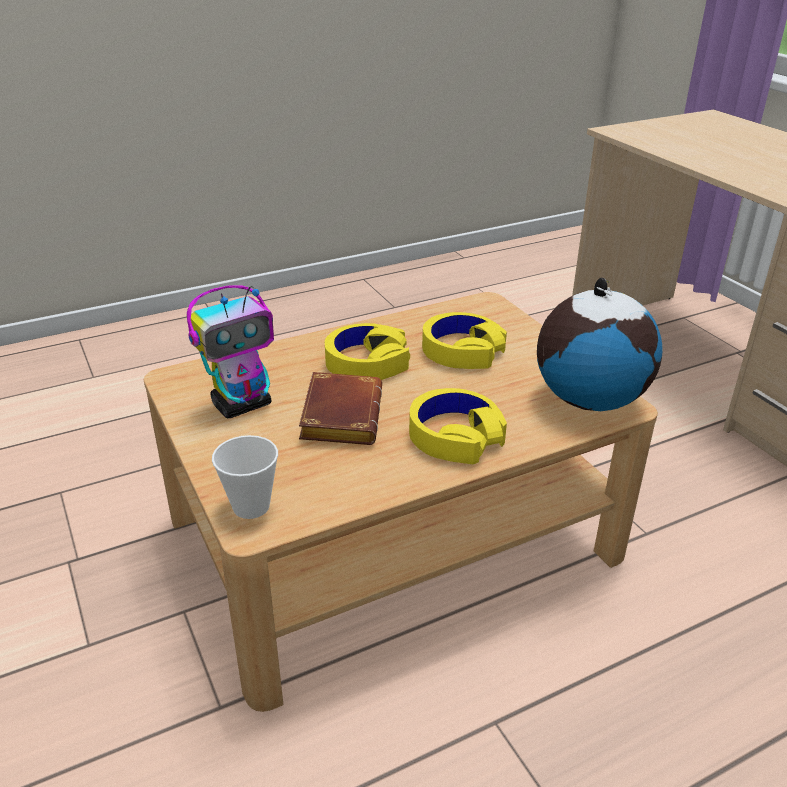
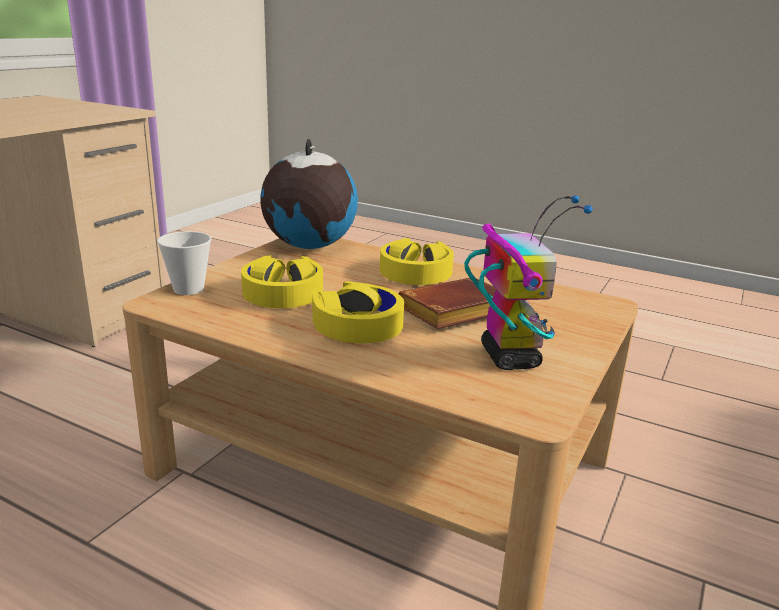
camera: 125 degrees left, 10 degrees down
toy robot [187,285,274,418] -> toy robot turned 60 degrees clockwise [464,195,593,370]
cup [212,435,278,519] -> cup moved to [157,231,211,295]

